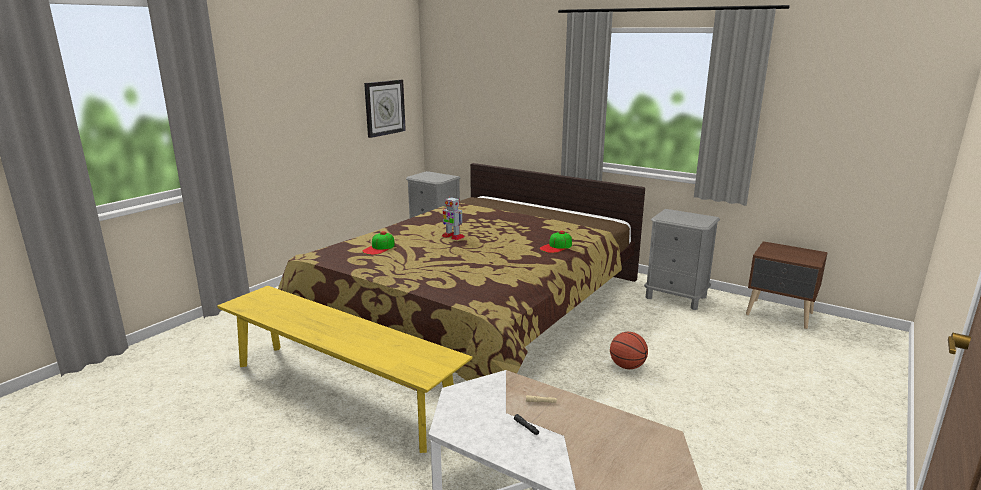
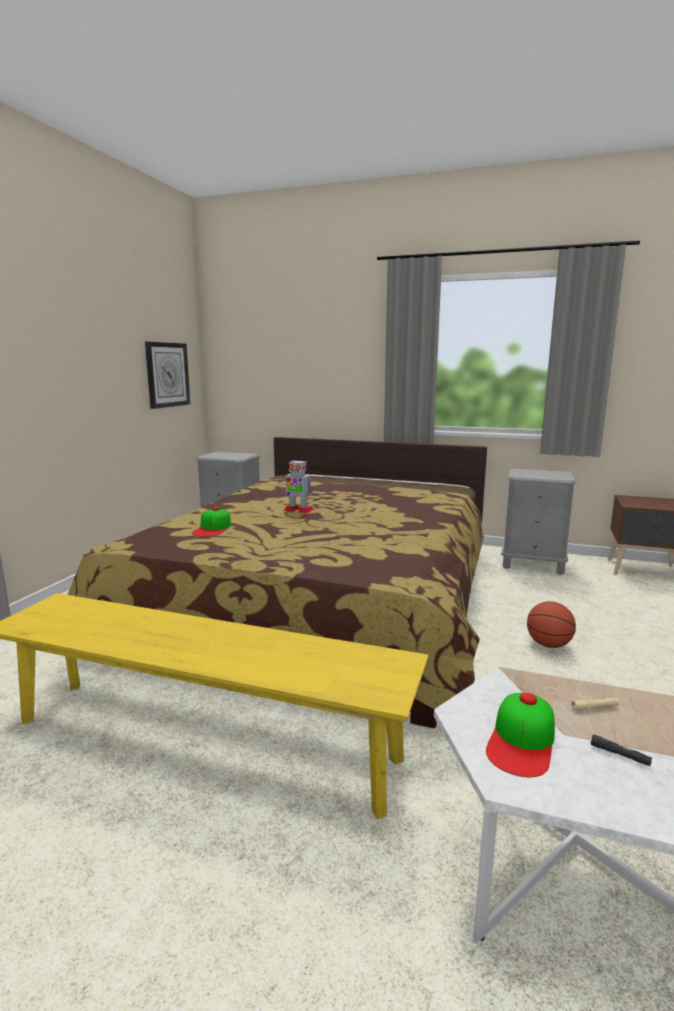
camera: 15 degrees left, 5 degrees down
cap [540,231,572,253] -> cap moved to [486,693,555,777]

